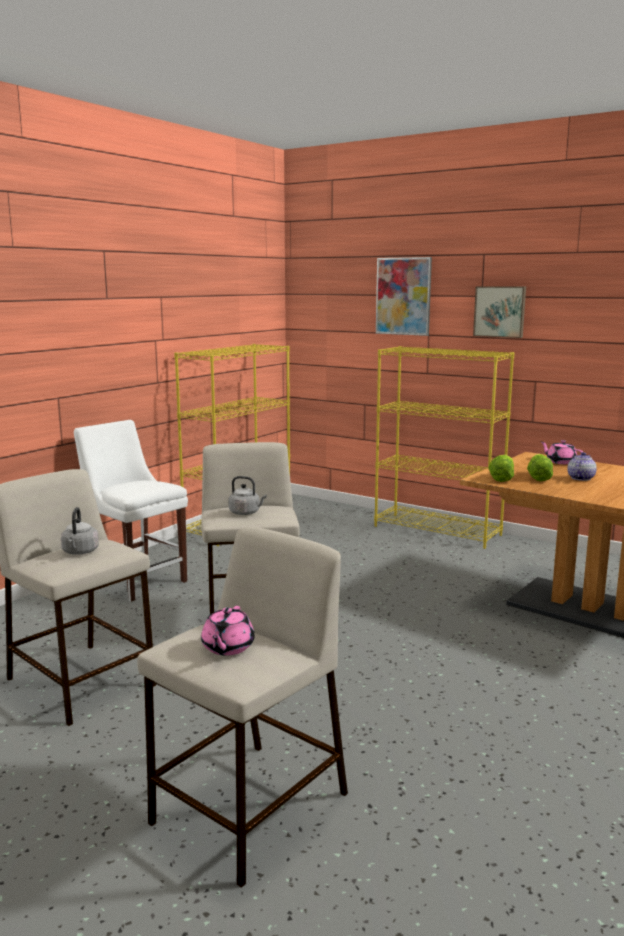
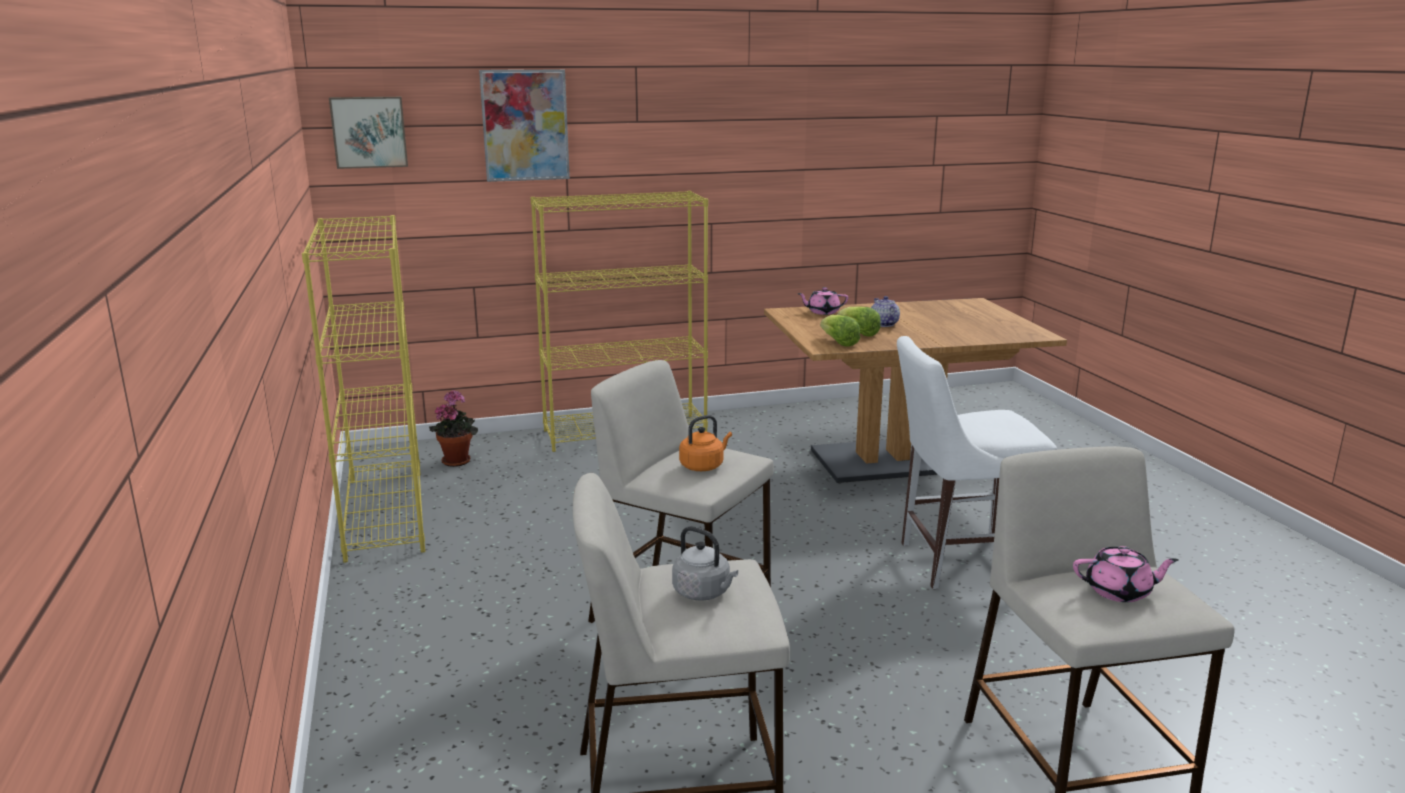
camera: 50 degrees left, 5 degrees up
white chair [74,420,188,602] -> white chair moved to [897,336,1057,589]
pink teapot [201,606,255,656] -> pink teapot turned 45 degrees counterclockwise [1073,546,1179,602]
grey kettle [228,476,267,515] -> orange kettle [679,415,732,471]
picture [473,286,526,338] -> picture moved to [329,97,408,169]
none -> potted plant [429,390,478,467]

